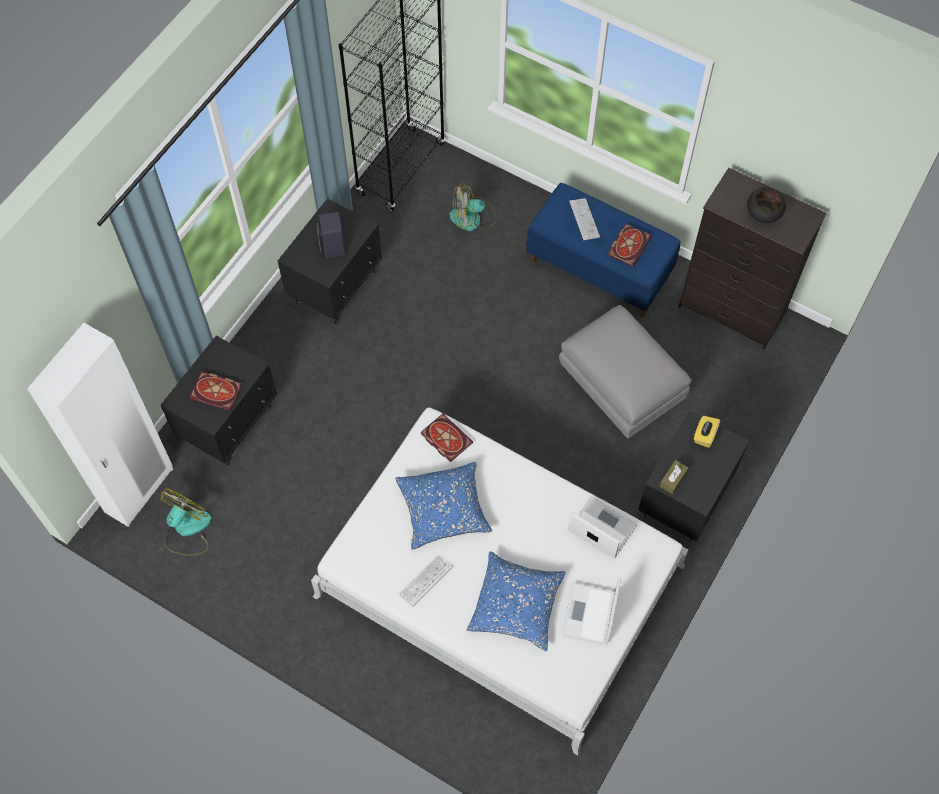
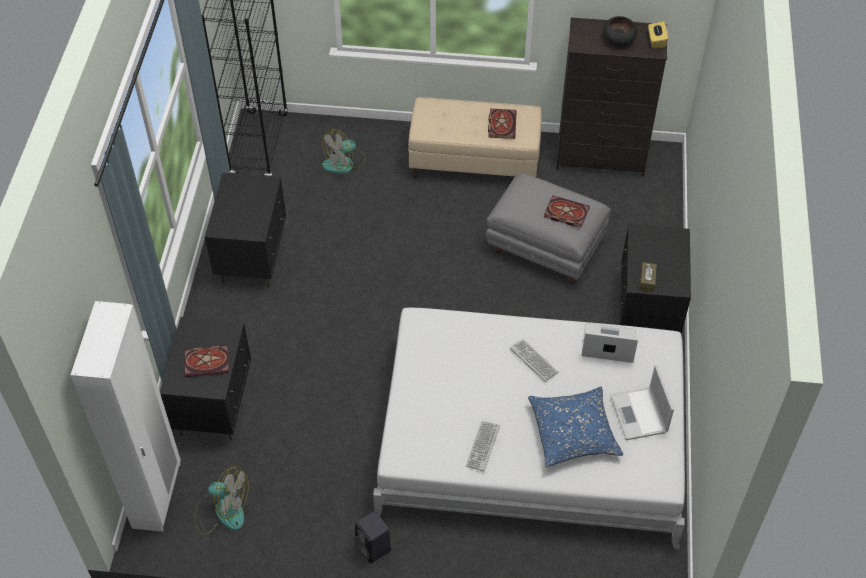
camera: 25 degrees left, 10 degrees down
fan [160,488,211,556] -> fan turned 105 degrees clockwise [194,466,249,535]
black speaker [317,212,346,259] -> black speaker moved to [354,511,391,563]
blue pillow [395,462,492,550] -> none
book [421,413,473,462] -> book moved to [544,195,590,228]
blue bench [526,183,681,317] -> beige bench [408,97,542,179]
keyboard [569,198,600,240] -> keyboard moved to [510,339,559,382]
yellow tissue box [693,416,720,448] -> yellow tissue box moved to [648,21,668,48]

